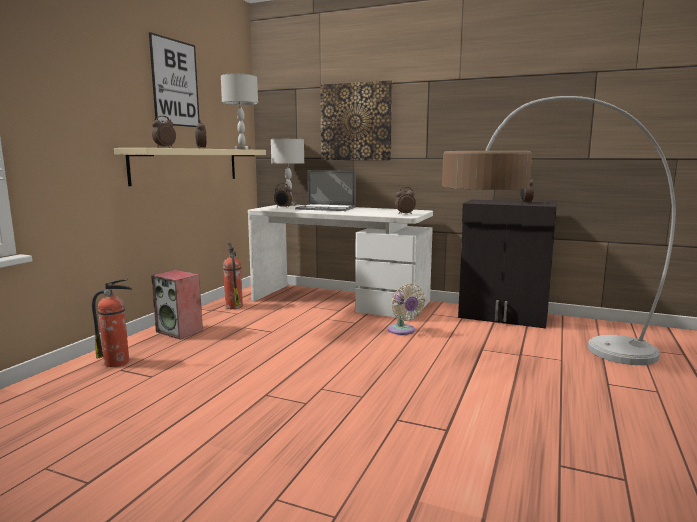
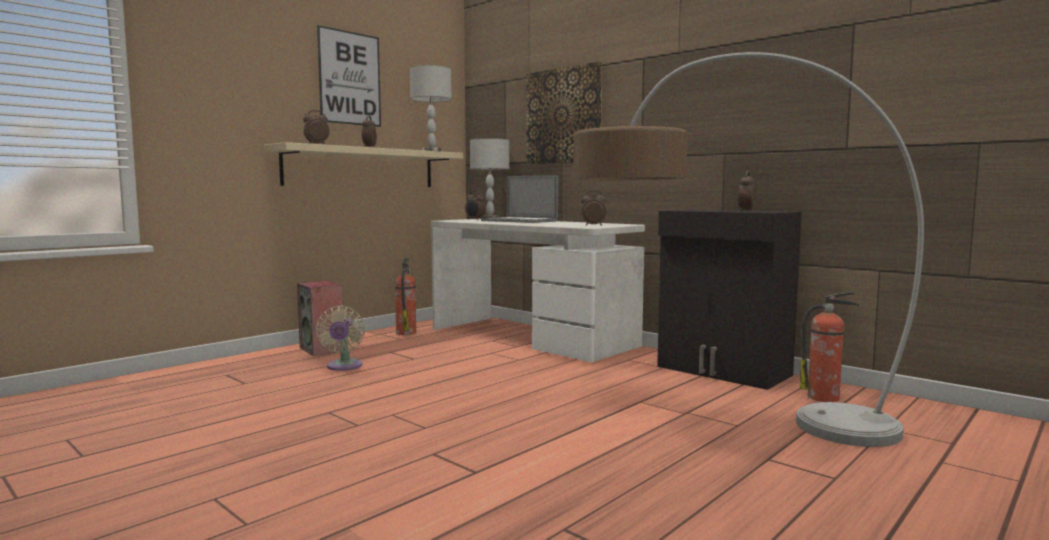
camera: 20 degrees right, 5 degrees down
fire extinguisher [92,278,132,367] -> fire extinguisher moved to [800,292,859,402]
beige fan [388,284,425,335] -> beige fan moved to [316,306,365,371]

